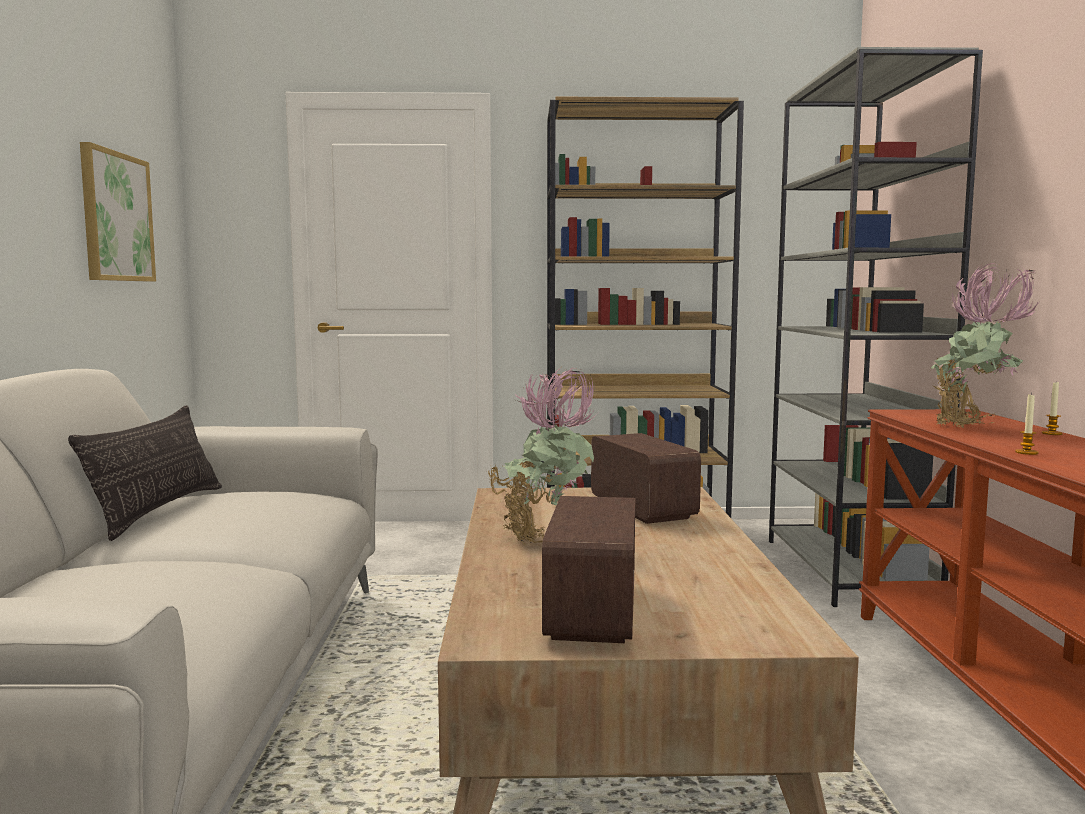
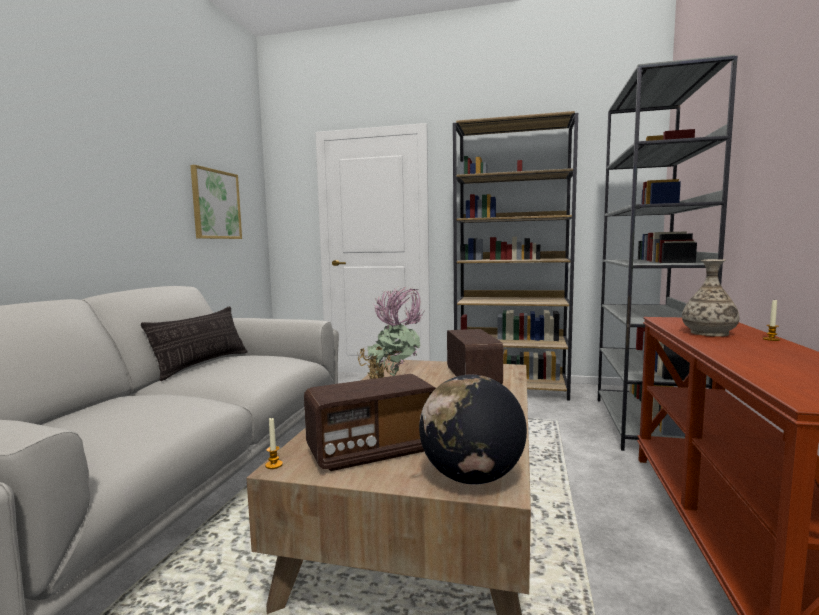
camera: 15 degrees right, 0 degrees up
radio [542,496,635,643] -> radio turned 45 degrees clockwise [304,374,436,471]
potted plant [929,262,1038,428] -> vase [682,259,739,337]
candle [1015,393,1039,455] -> candle moved to [265,417,283,469]
none -> globe [419,375,527,485]

